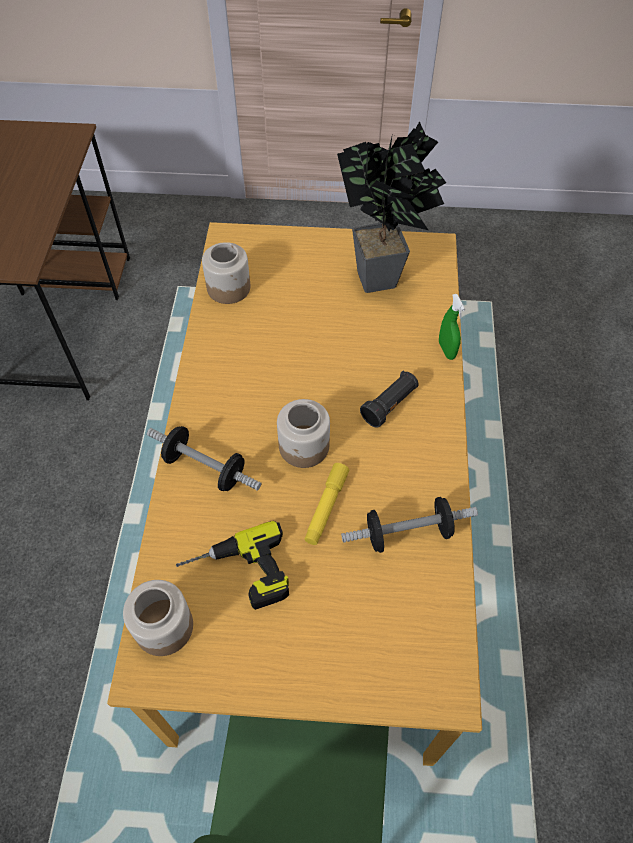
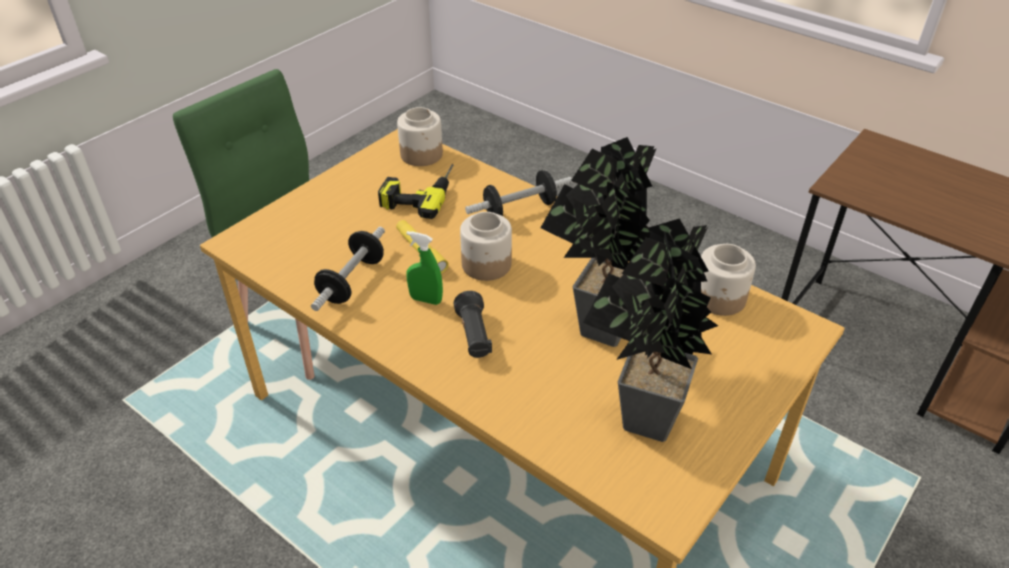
camera: 125 degrees right, 15 degrees down
green spray bottle [439,294,465,360] -> green spray bottle moved to [406,231,443,305]
none -> potted plant [541,137,657,347]

